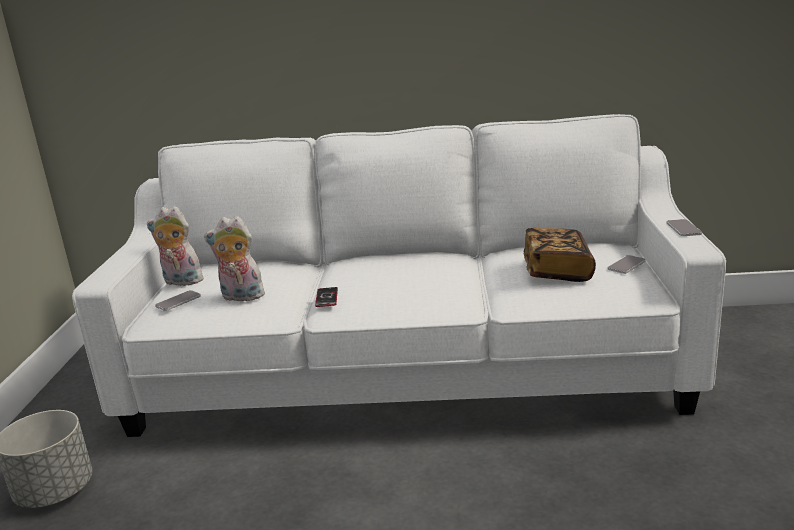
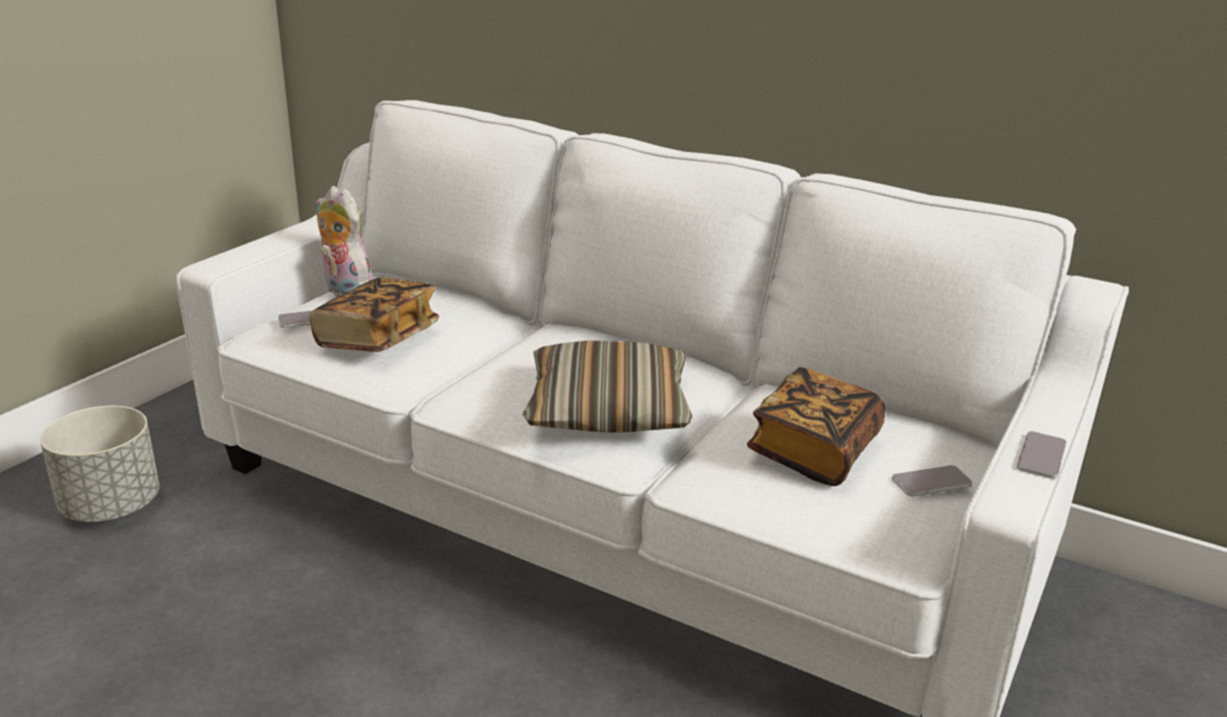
camera: 25 degrees right, 5 degrees up
plush toy [204,216,267,301] -> book [310,277,439,352]
phone [315,287,338,307] -> none
none -> pillow [522,341,692,433]

